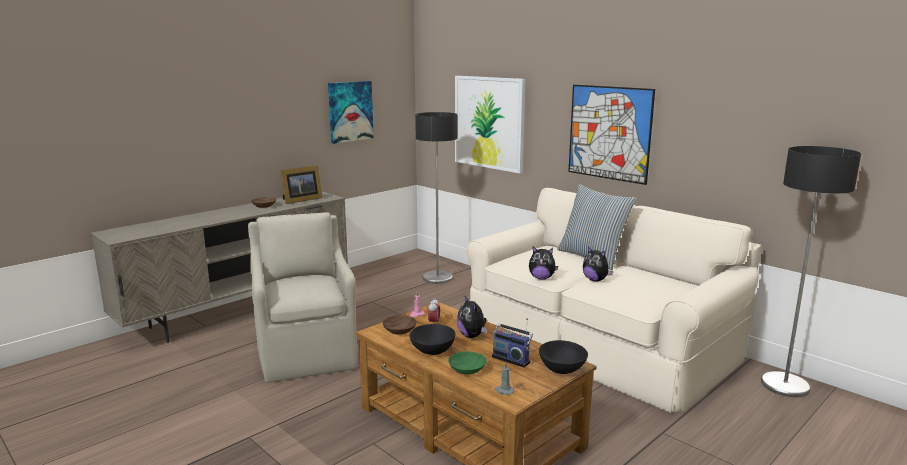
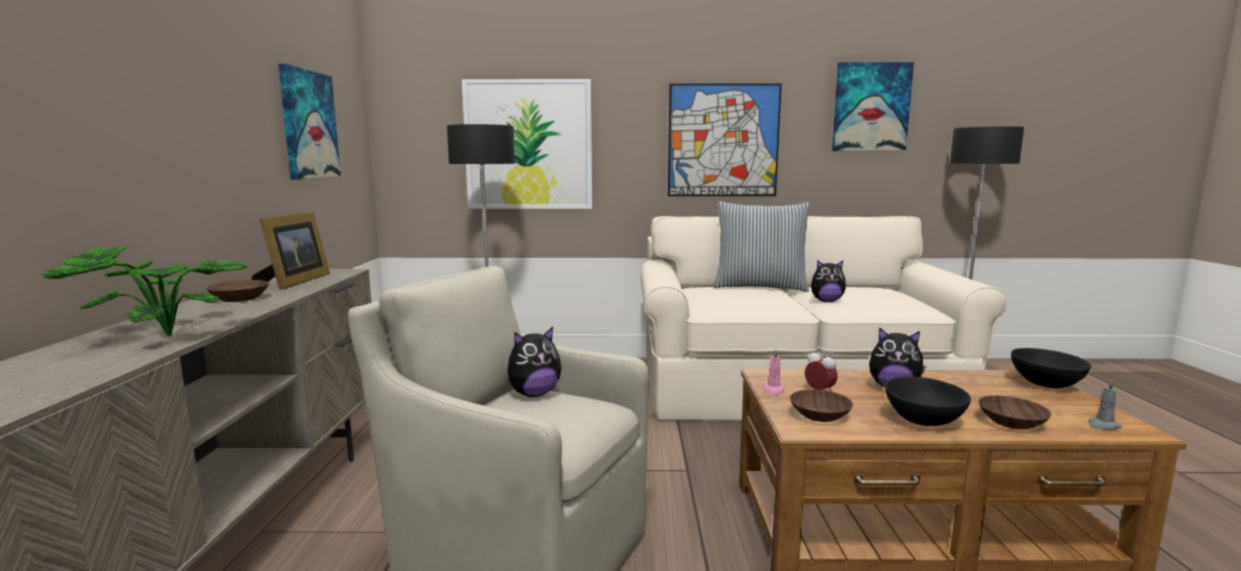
camera: 45 degrees left, 5 degrees down
green bowl [448,351,487,375] -> brown bowl [978,396,1051,429]
radio [492,318,533,367] -> none
plush toy [529,247,558,280] -> plush toy moved to [507,327,561,397]
none -> potted plant [41,246,247,337]
none -> picture [832,62,914,151]

